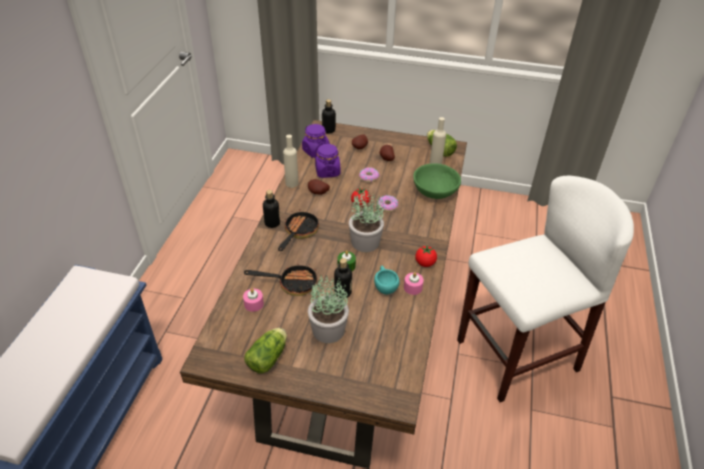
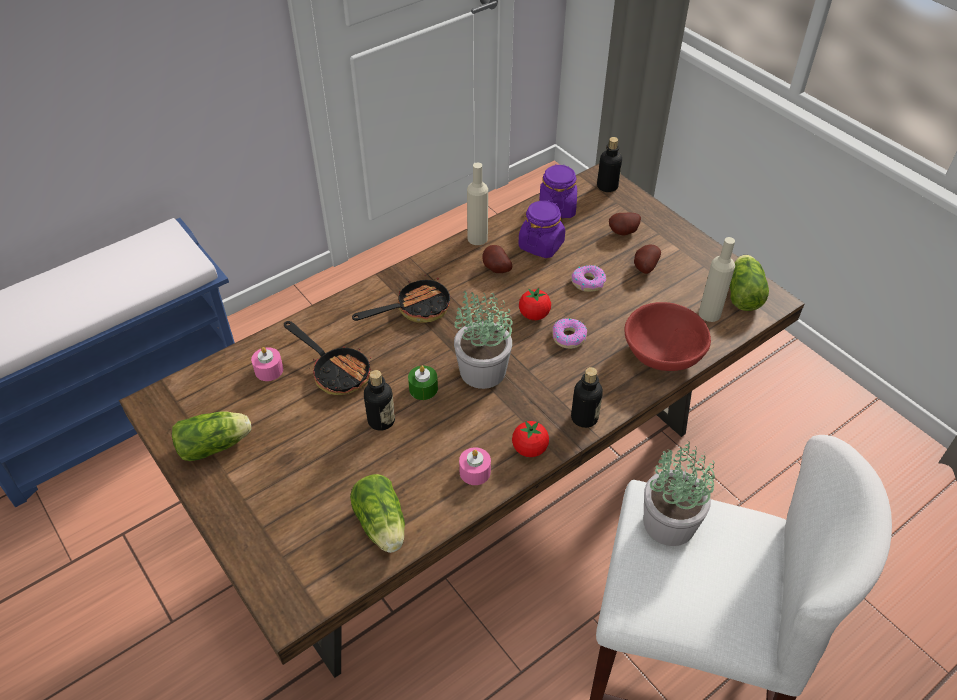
camera: 40 degrees right, 5 degrees up
bottle [263,190,280,228] -> bottle moved to [571,367,603,428]
potted plant [308,275,349,343] -> potted plant moved to [644,441,715,546]
turquoise cup [374,266,400,295] -> none
green bowl [413,163,461,199] -> red bowl [625,302,711,371]
none -> lettuce [350,474,405,553]

